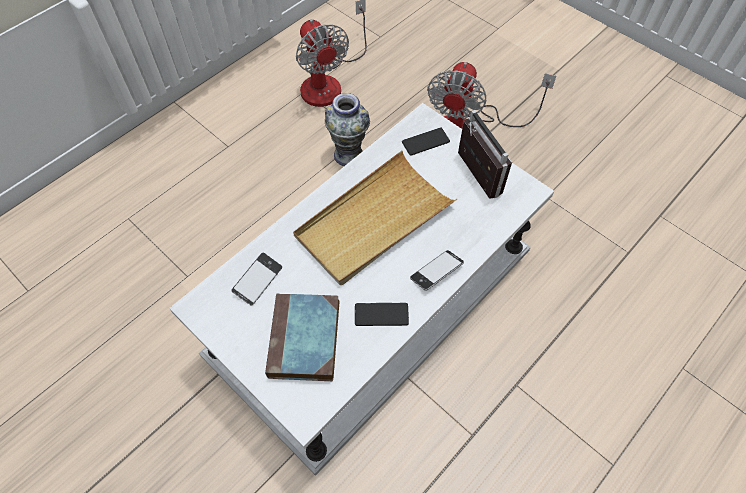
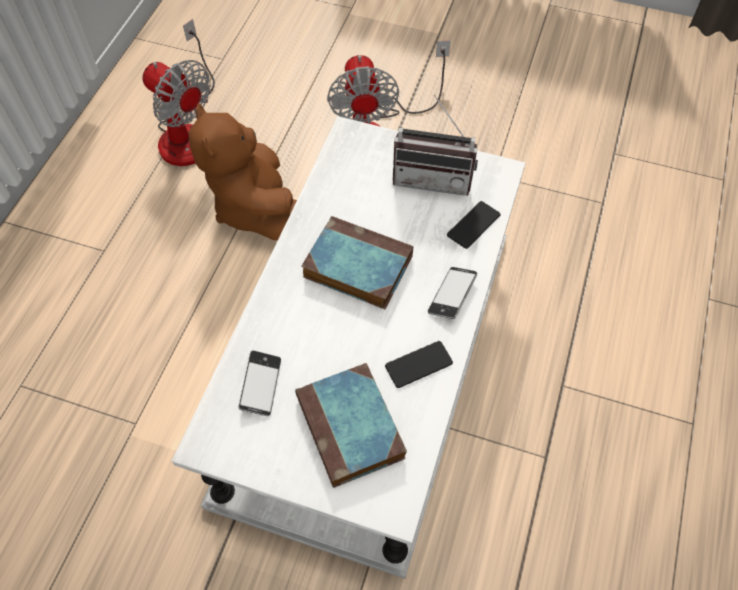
camera: 25 degrees left, 0 degrees up
beige tray [293,151,457,285] -> book [301,216,413,309]
vase [325,93,370,166] -> brown plush toy [189,103,297,241]
phone [402,127,450,156] -> phone moved to [447,201,501,249]
radio [458,110,512,199] -> radio turned 150 degrees clockwise [393,94,478,196]

